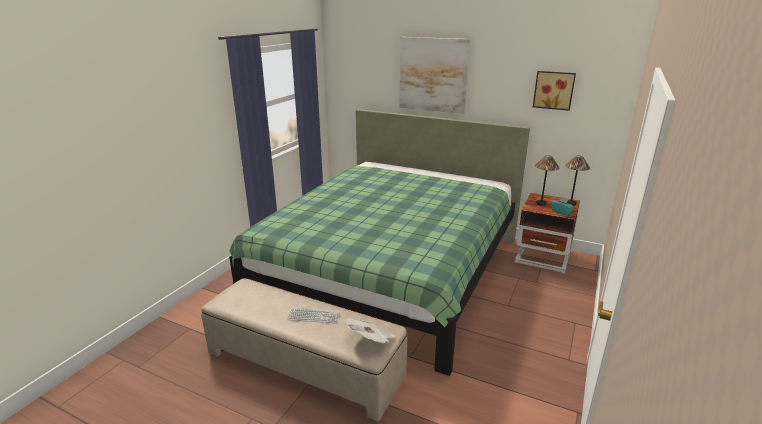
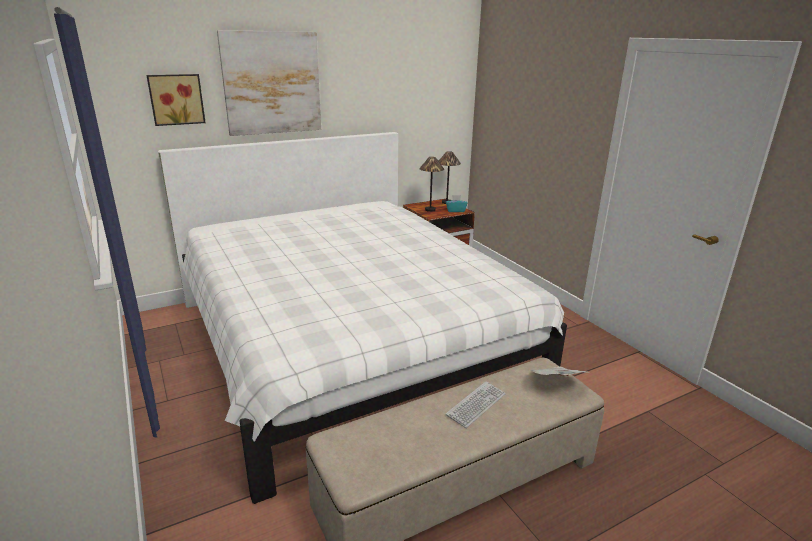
camera: 55 degrees left, 0 degrees up
green bed [229,109,530,376] -> white bed [158,132,567,504]
picture [533,71,576,111] -> picture moved to [146,74,206,126]

